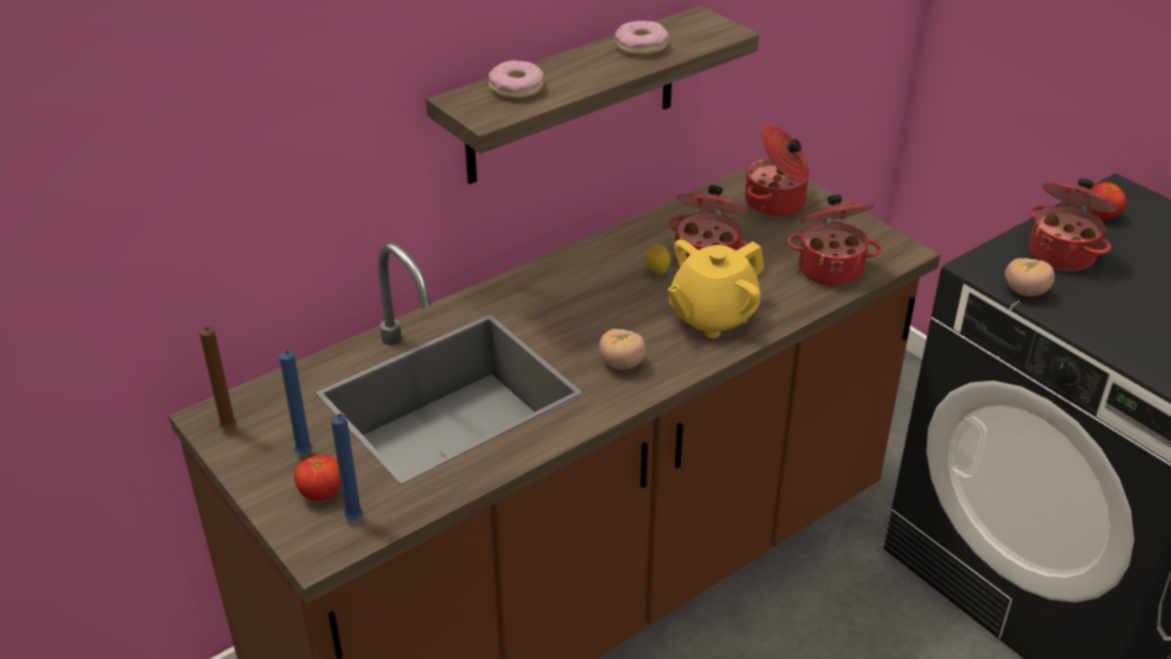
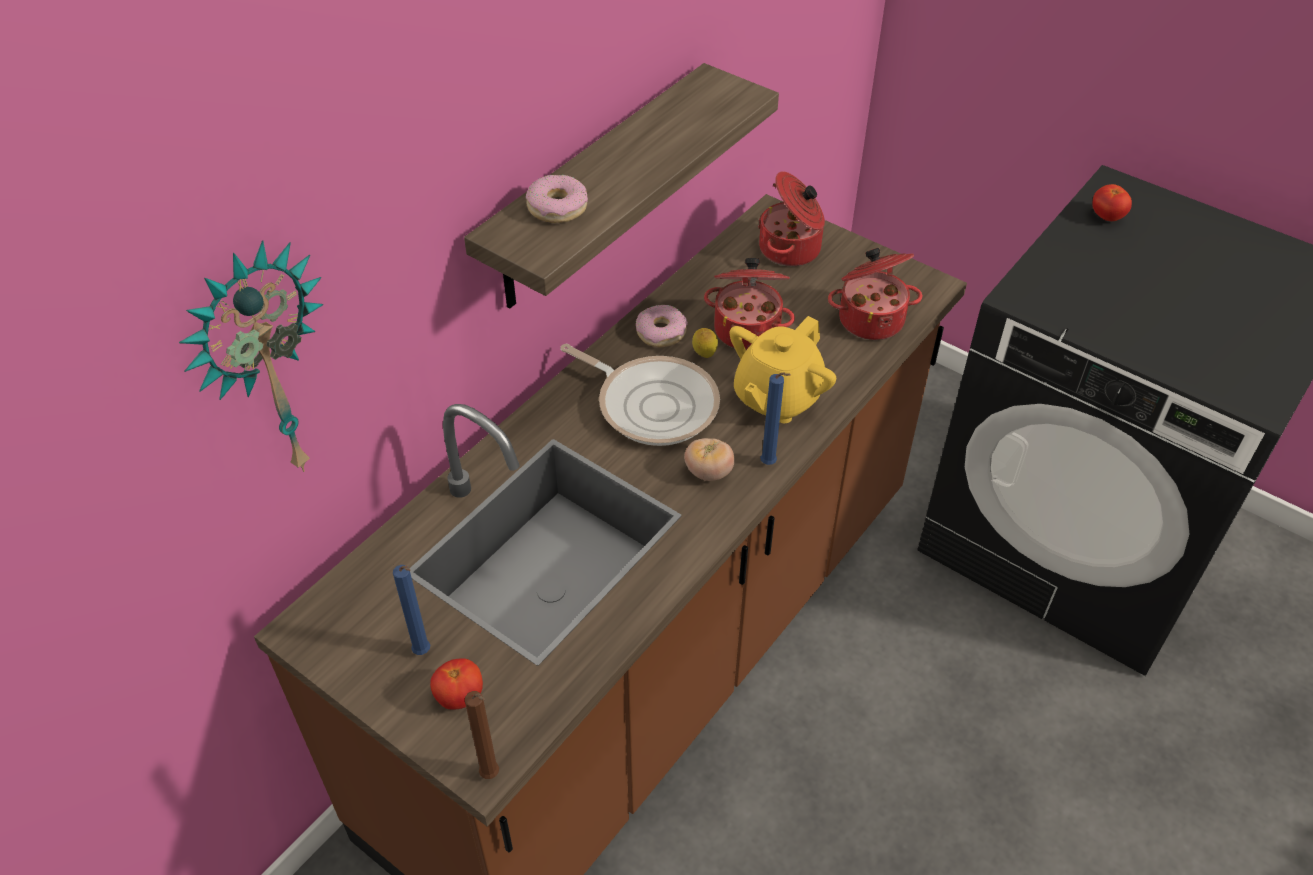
camera: 15 degrees left, 10 degrees up
brown candle [199,325,236,429] -> brown candle moved to [465,691,499,779]
blue candle [331,413,363,520] -> blue candle moved to [760,372,791,465]
donut [615,21,669,56] -> donut moved to [636,305,688,347]
tomato [1005,258,1055,296] -> none
cooking pot [1029,178,1118,271] -> none
none -> wall clock [179,240,323,472]
none -> frying pan [560,344,720,446]

